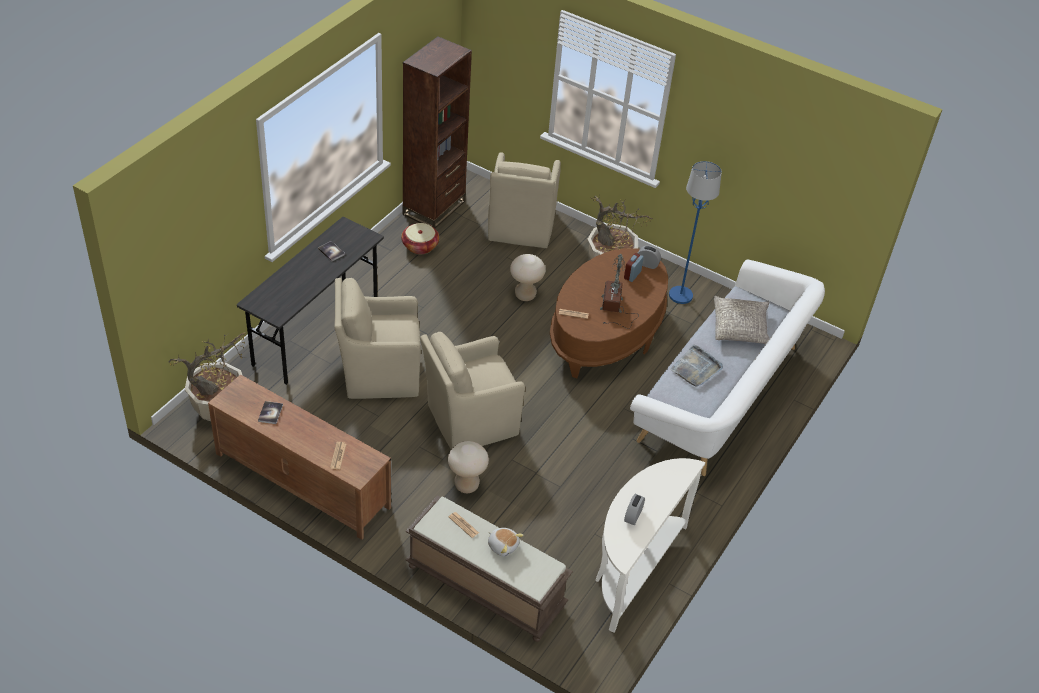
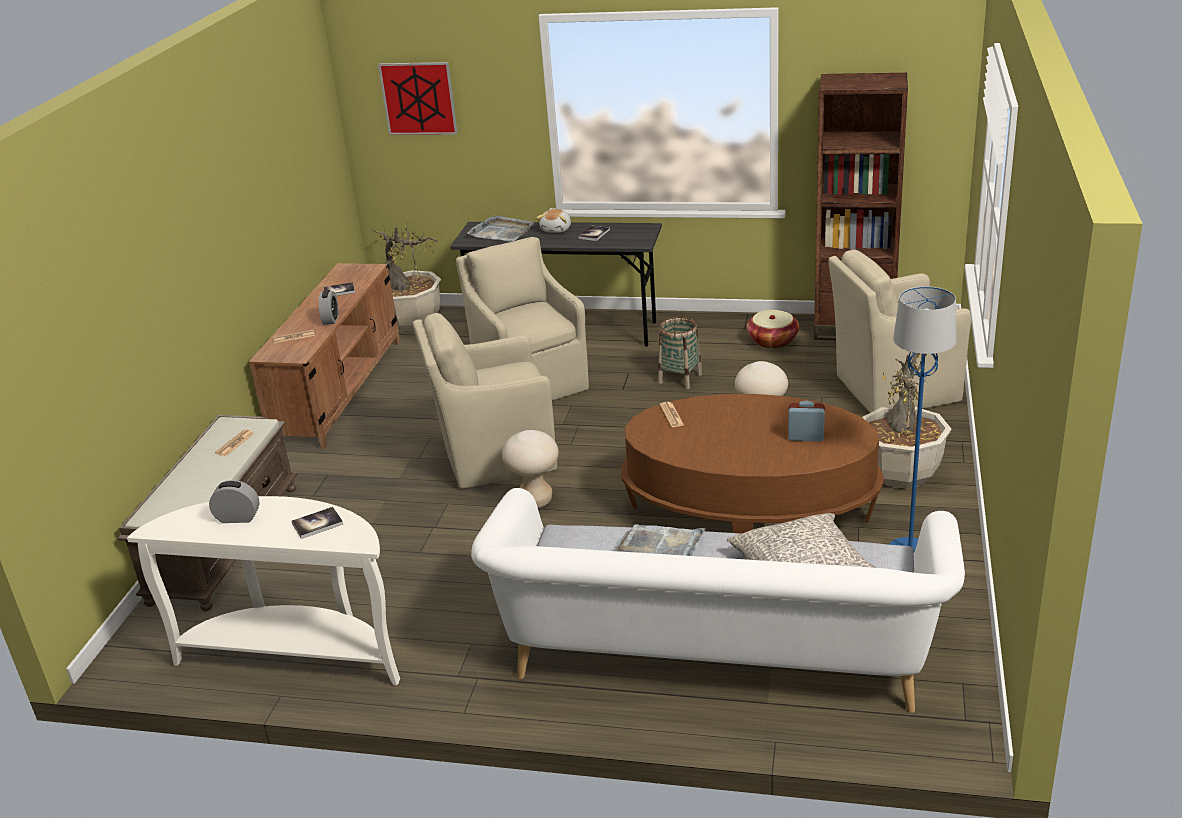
camera: 75 degrees right, 15 degrees down
beige armchair [420,332,525,449] -> beige armchair turned 60 degrees counterclockwise [413,313,557,489]
beige stool [448,441,489,493] -> beige stool moved to [502,430,559,508]
plush toy [488,528,524,557] -> plush toy moved to [536,209,571,233]
table lamp [600,254,639,329] -> none
alarm clock [637,246,661,269] -> alarm clock moved to [319,290,339,325]
none -> book [292,507,343,539]
none -> picture [378,62,458,135]
none -> grey tray [467,215,534,241]
none -> basket [658,317,702,389]

